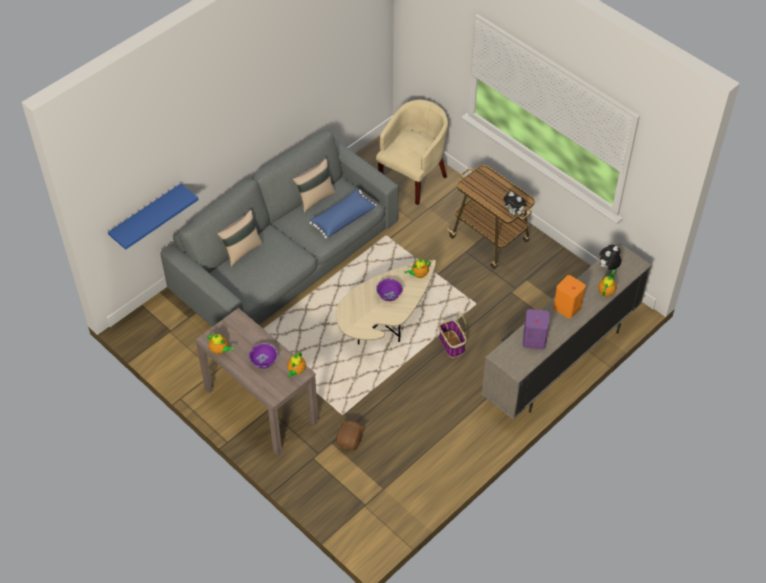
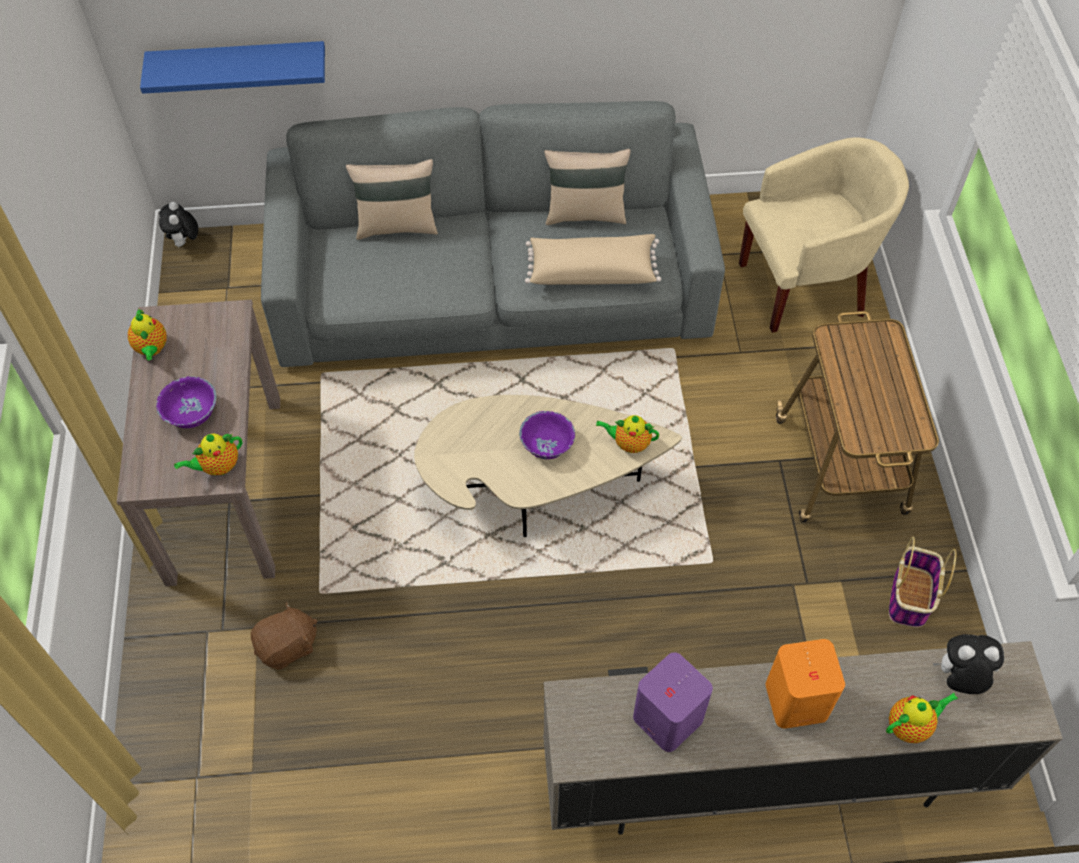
camera: 40 degrees right, 5 degrees up
blue pillow [309,189,377,239] -> beige pillow [525,234,661,285]
basket [439,312,467,358] -> basket moved to [889,537,957,627]
plush toy [503,192,527,215] -> plush toy moved to [159,202,198,248]

